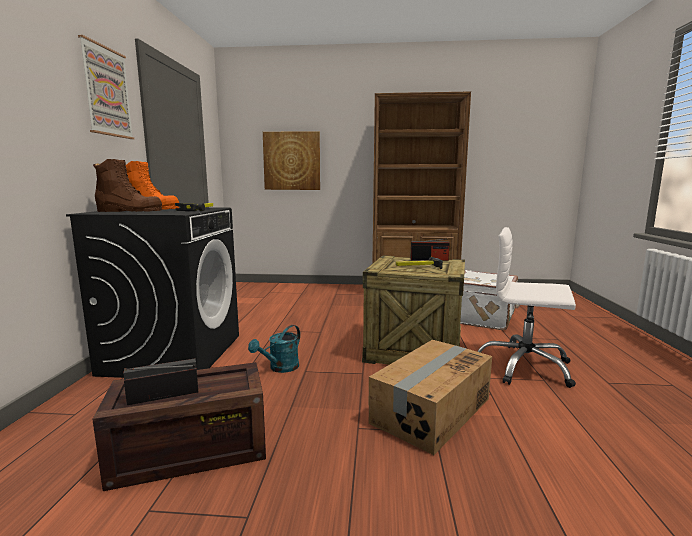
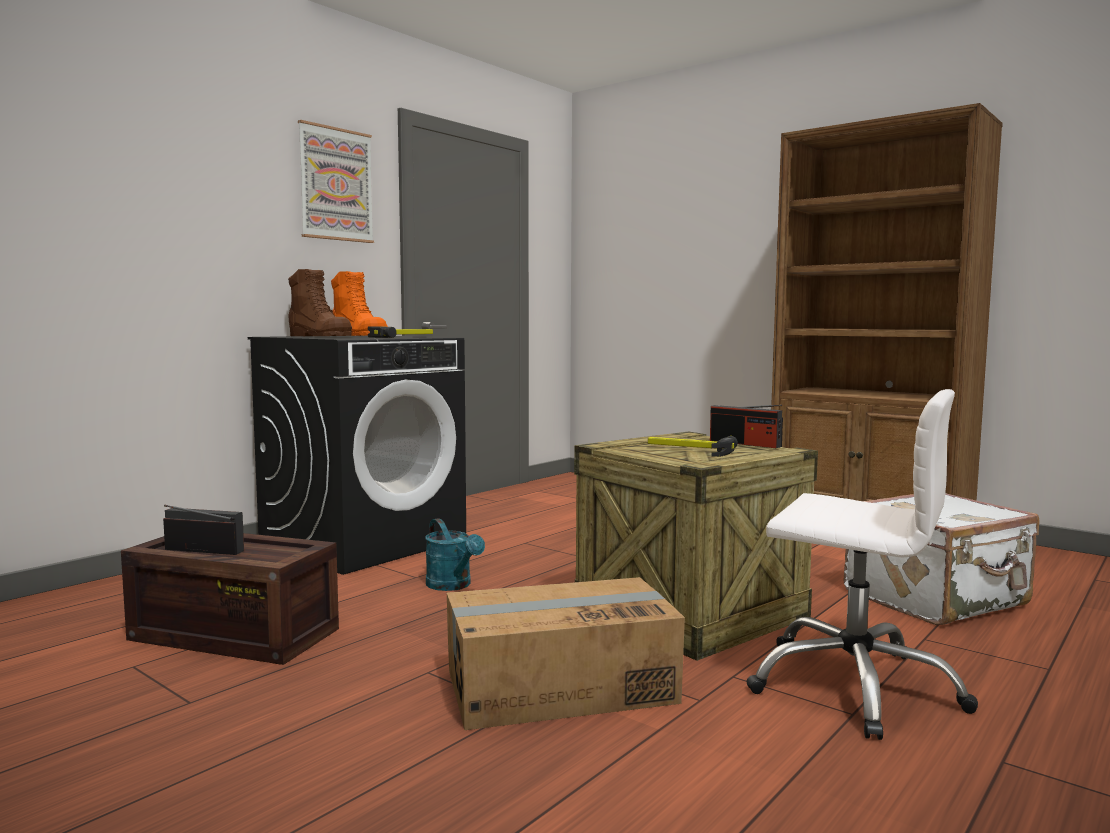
camera: 35 degrees right, 5 degrees down
turquoise watering can [248,325,300,373] -> turquoise watering can turned 105 degrees counterclockwise [425,518,485,591]
picture [263,131,320,190] -> none
white office chair [477,227,576,388] -> white office chair turned 150 degrees clockwise [746,389,978,740]

